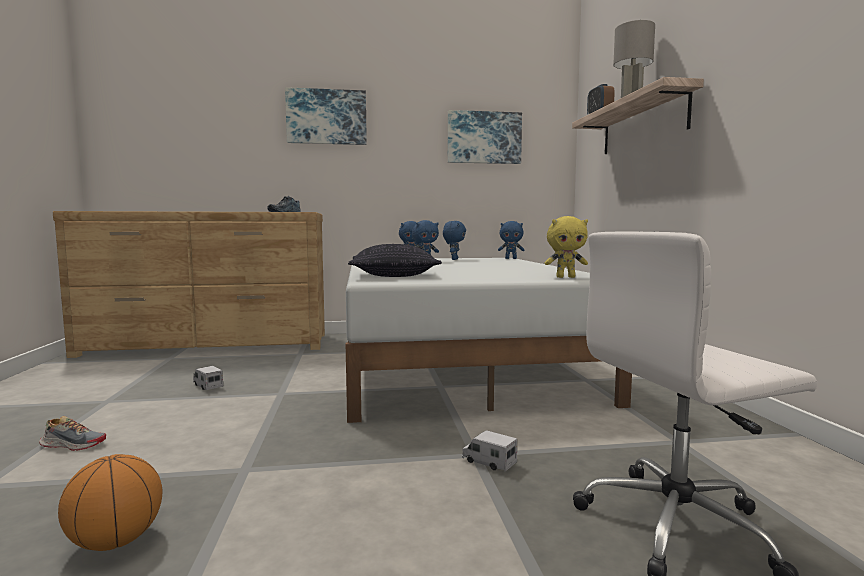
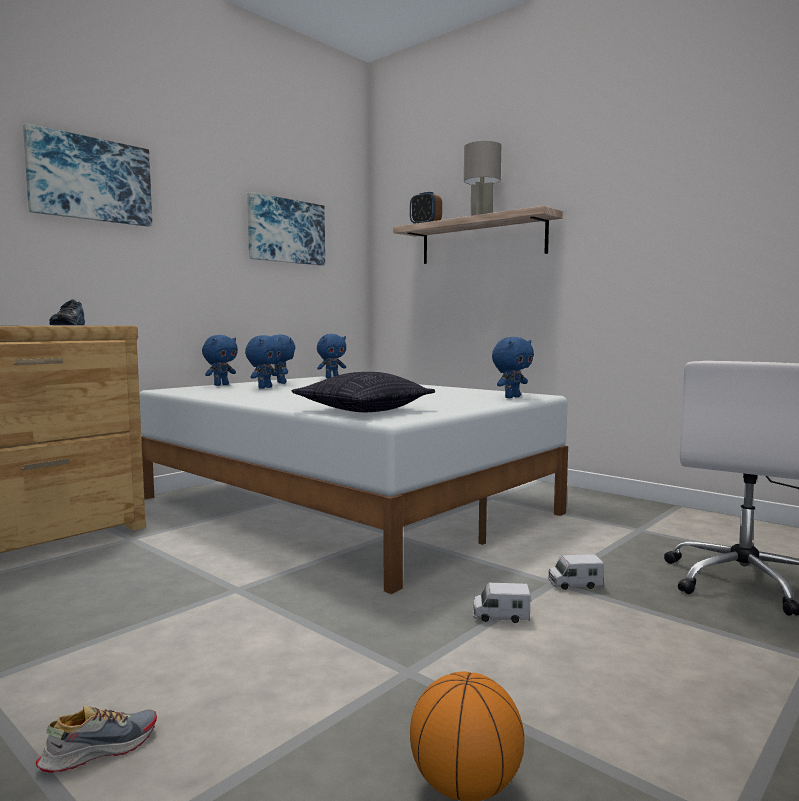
camera: 40 degrees left, 0 degrees up
toy truck [193,366,223,390] -> toy truck moved to [473,583,530,623]
yellow plush toy [545,216,588,278] -> blue plush toy [492,337,534,398]

